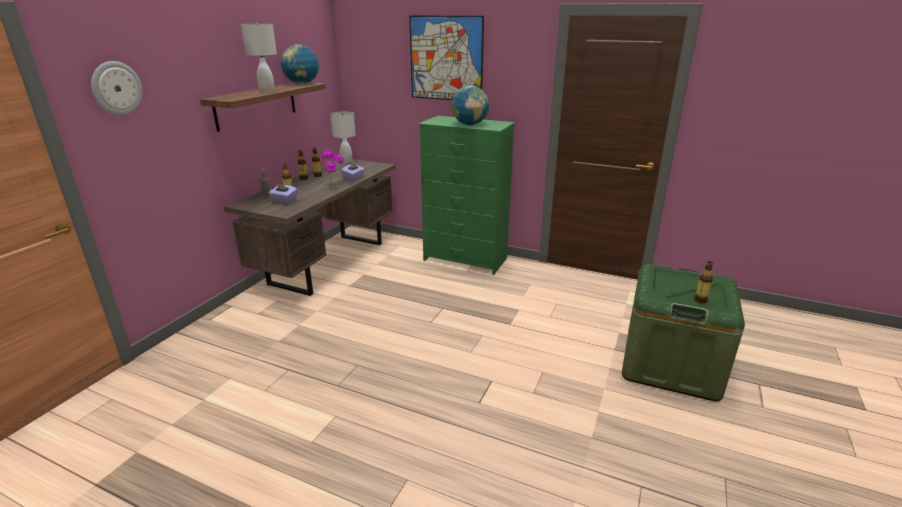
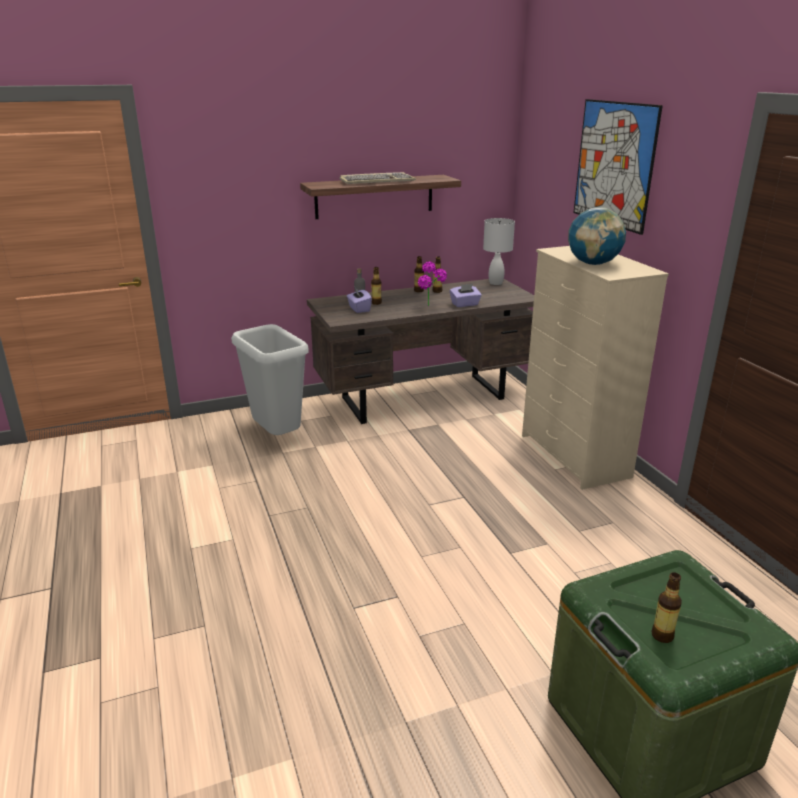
camera: 45 degrees right, 0 degrees up
wall clock [91,61,143,115] -> none
white table lamp [241,23,277,92] -> keyboard [340,172,416,184]
globe [280,44,319,84] -> none
green dresser [418,116,515,275] -> beige dresser [522,246,669,490]
none -> grey trash can [231,324,309,435]

